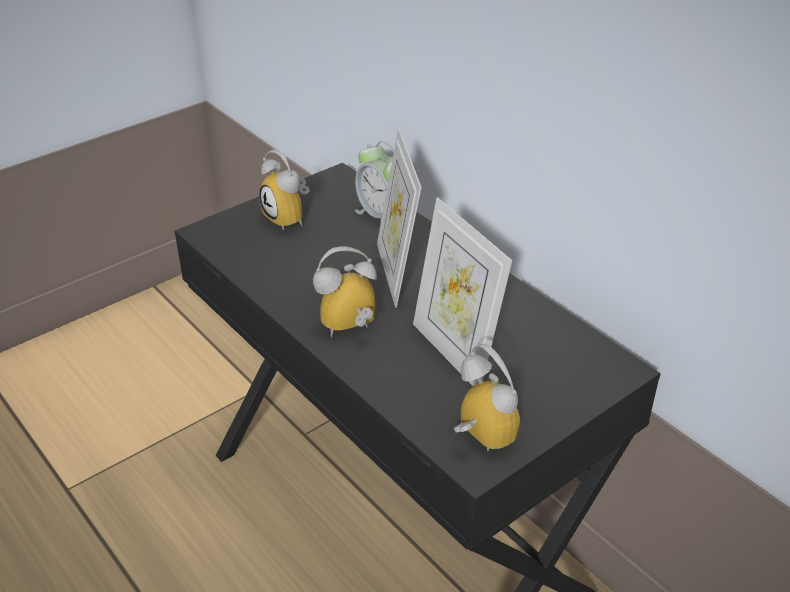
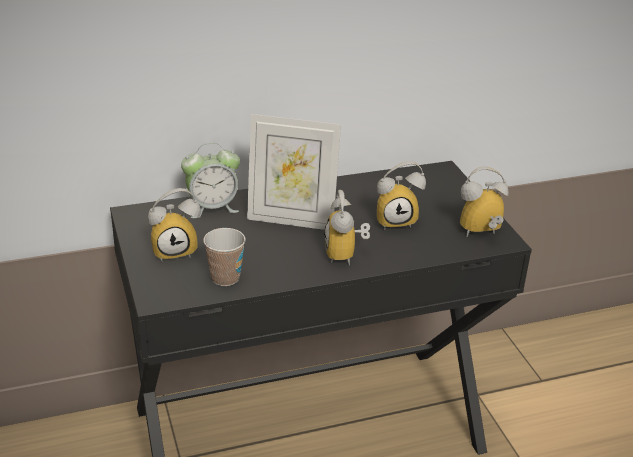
camera: 70 degrees left, 5 degrees down
picture frame [413,197,512,386] -> alarm clock [377,161,426,230]
none -> cup [203,228,245,286]

